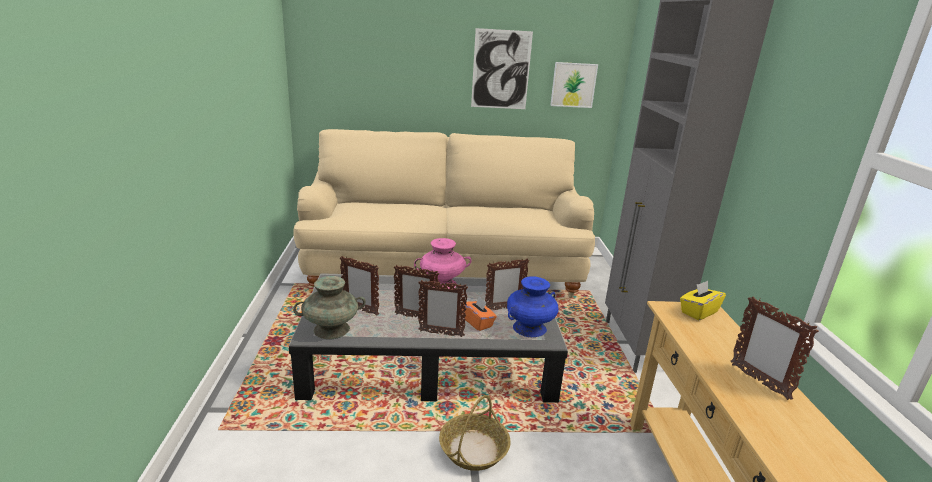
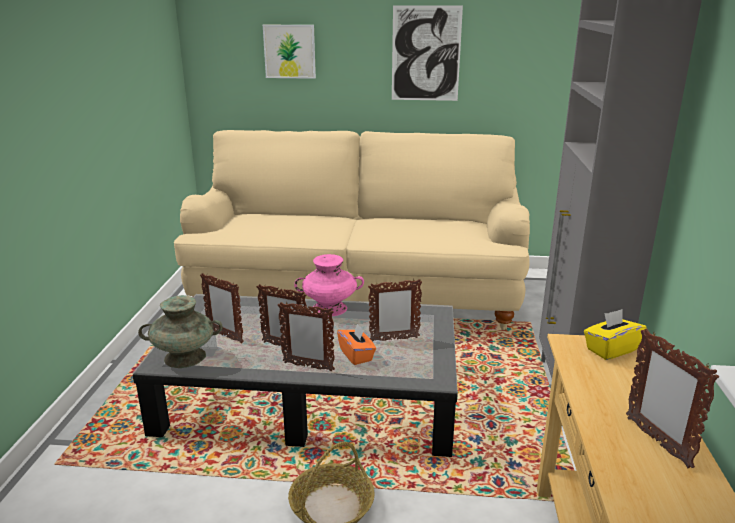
camera: 10 degrees right, 0 degrees up
blue vase [507,276,559,337] -> none
picture [550,62,598,108] -> picture moved to [263,25,316,79]

